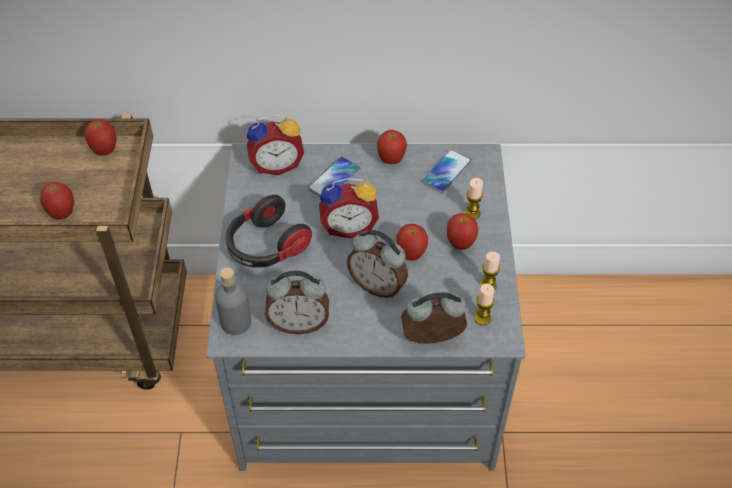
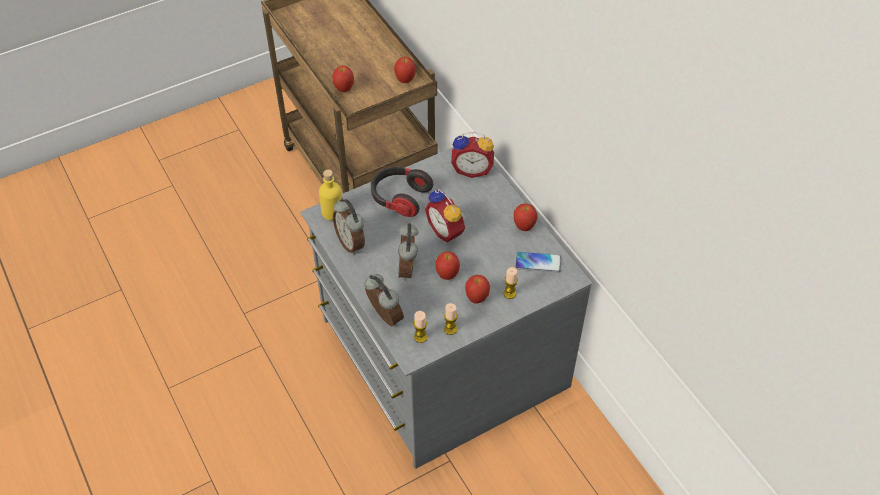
camera: 60 degrees right, 0 degrees up
grey bottle [215,267,251,335] -> yellow bottle [319,170,342,221]
alarm clock [247,115,304,175] -> alarm clock turned 45 degrees counterclockwise [451,132,494,178]
phone [308,157,361,197] -> none

